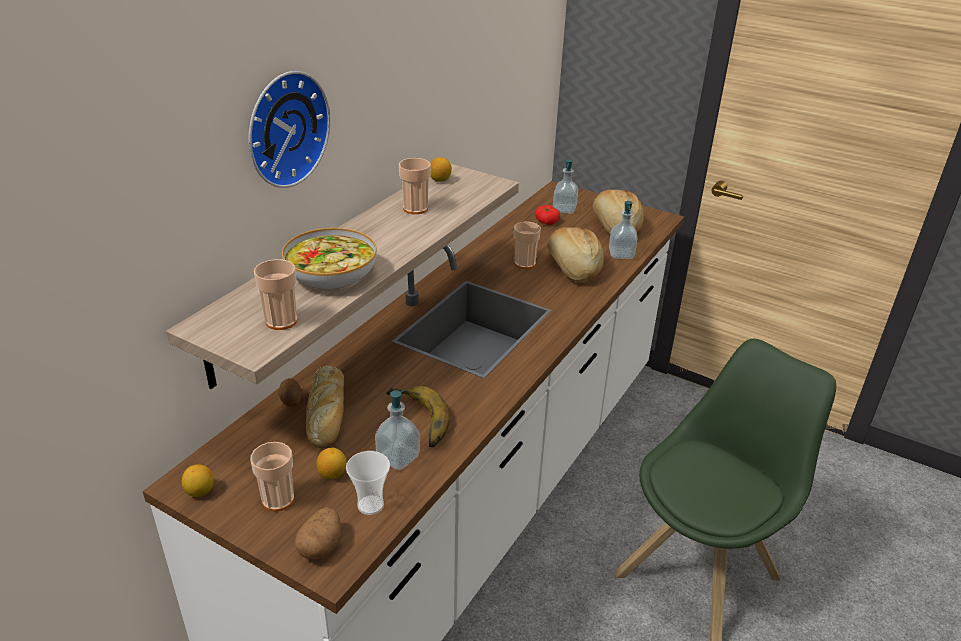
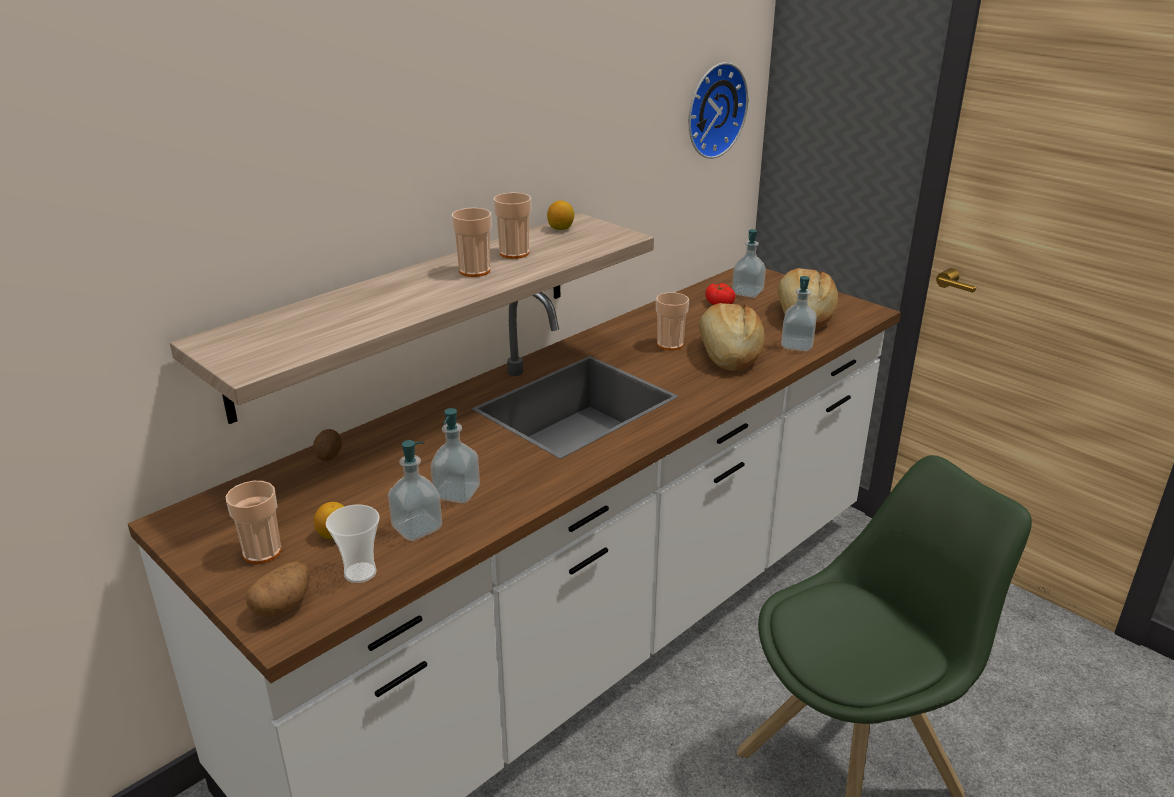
camera: 15 degrees right, 5 degrees down
lemon [182,464,214,497] -> none
wall clock [249,71,330,188] -> wall clock moved to [688,62,748,159]
cup [254,259,298,330] -> cup moved to [451,208,491,277]
bowl [282,228,377,291] -> none
bread [306,366,344,448] -> none
banana [386,386,450,447] -> soap dispenser [431,408,480,503]

